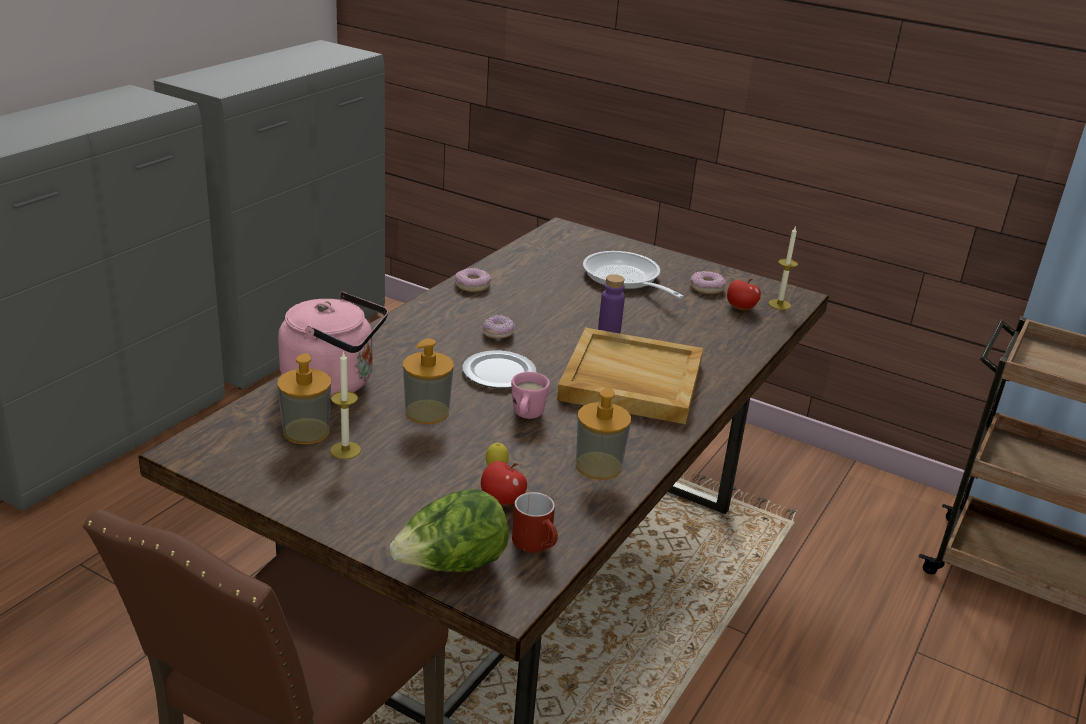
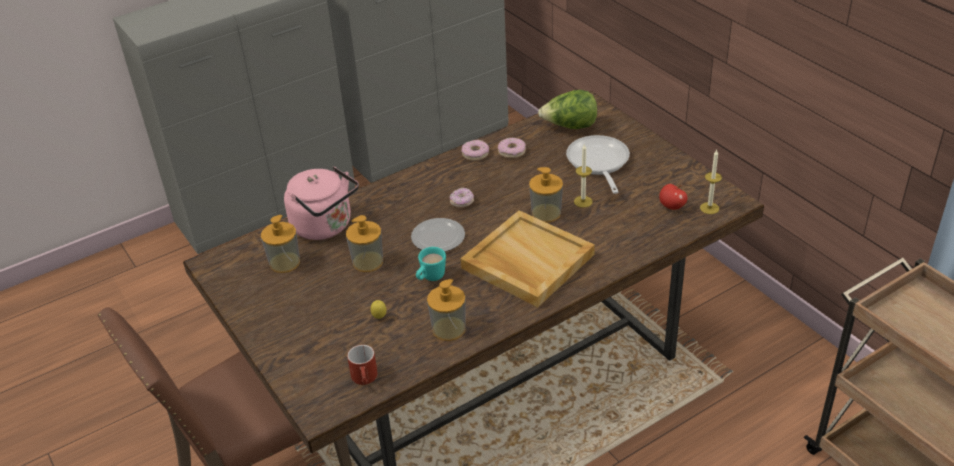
camera: 30 degrees right, 10 degrees up
candle [330,351,361,459] -> candle moved to [574,144,593,208]
lettuce [389,489,509,572] -> lettuce moved to [538,90,597,129]
apple [481,461,527,505] -> none
pink mug [511,372,550,419] -> turquoise mug [416,247,446,281]
purple bottle [598,274,625,333] -> soap dispenser [529,167,563,222]
donut [690,271,726,294] -> donut moved to [498,138,526,158]

